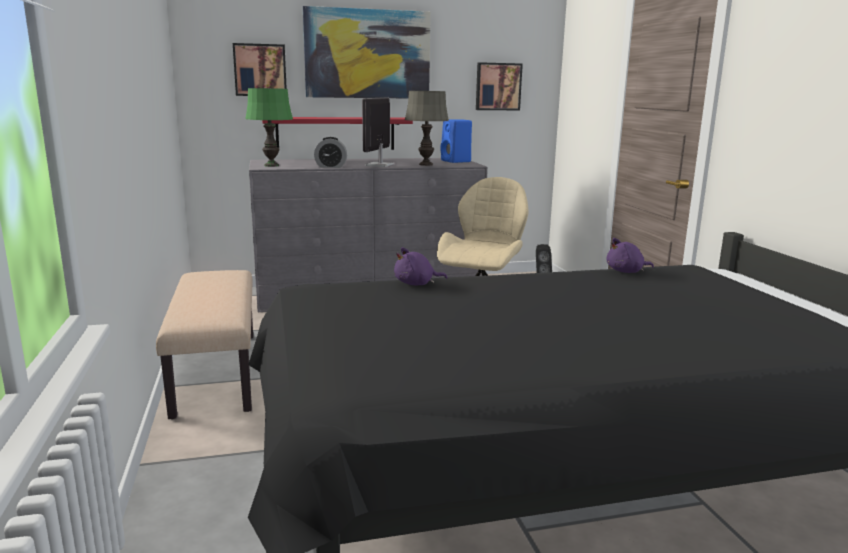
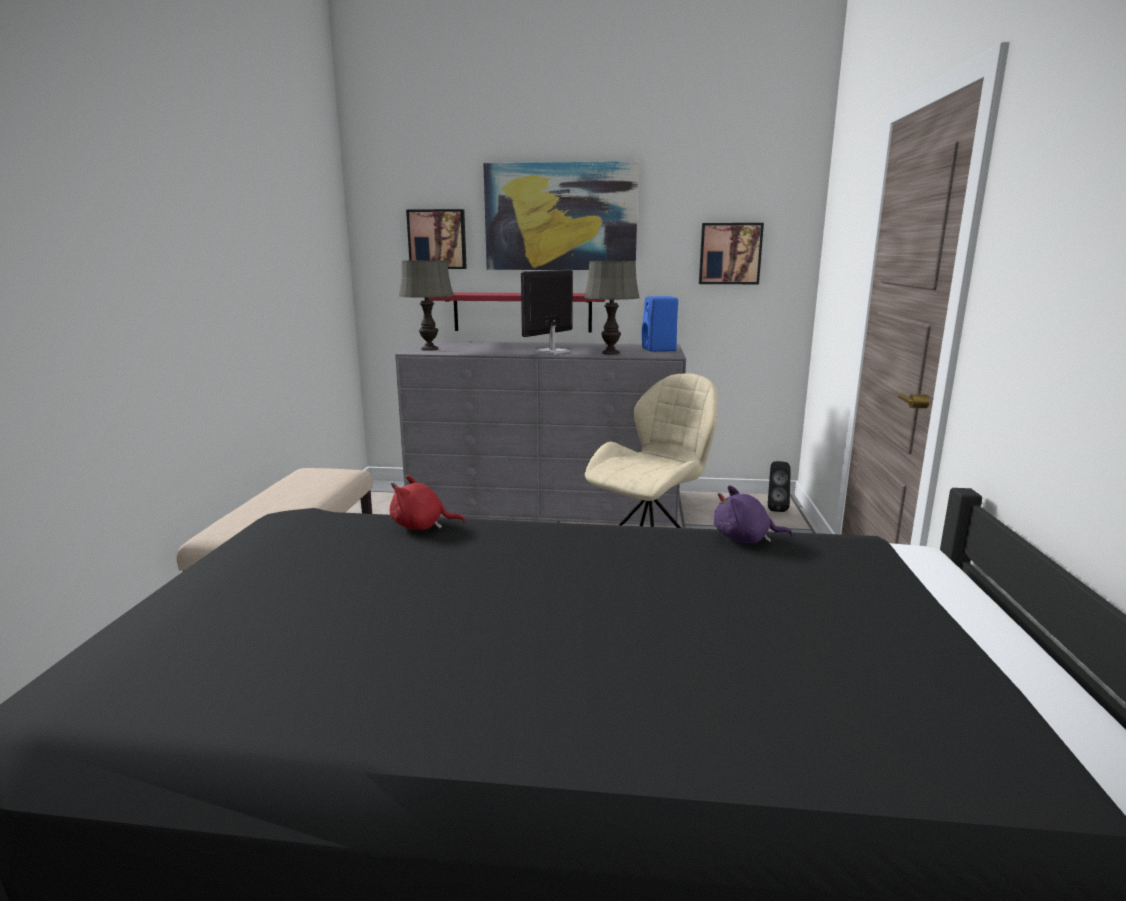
camera: 20 degrees right, 0 degrees up
green table lamp [245,88,293,167] -> grey table lamp [399,260,454,351]
alarm clock [314,137,347,168] -> none
purple plush toy [394,247,447,286] -> red plush toy [390,475,466,530]

